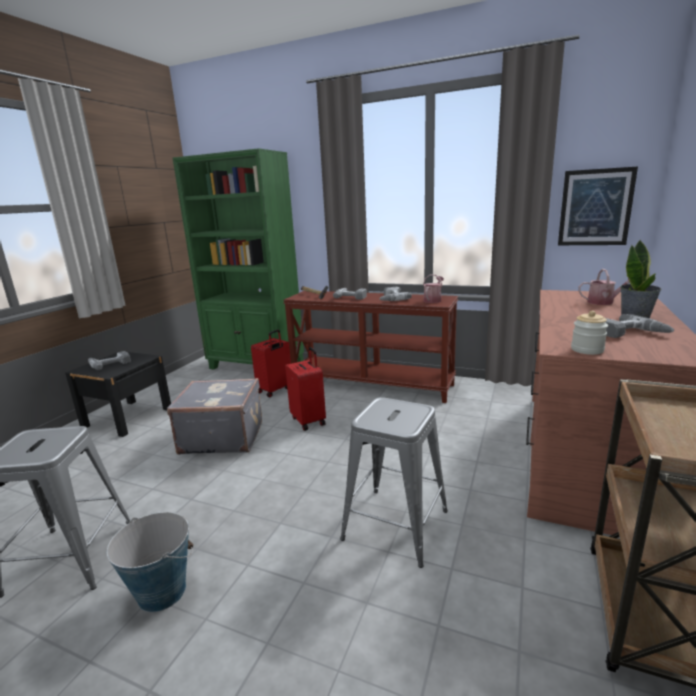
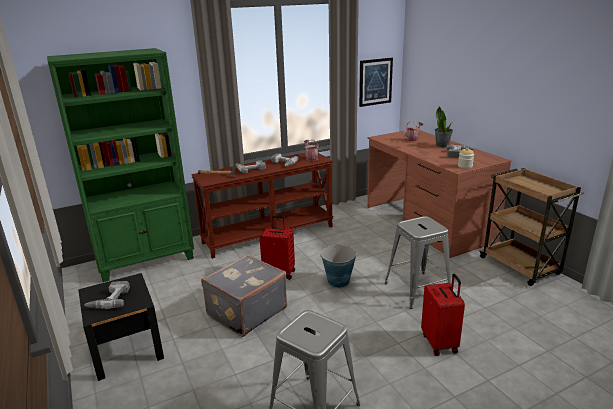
camera: 50 degrees left, 5 degrees up
bucket [107,512,193,612] -> bucket moved to [320,245,357,288]
red suitcase [251,329,291,397] -> red suitcase moved to [421,274,465,356]

